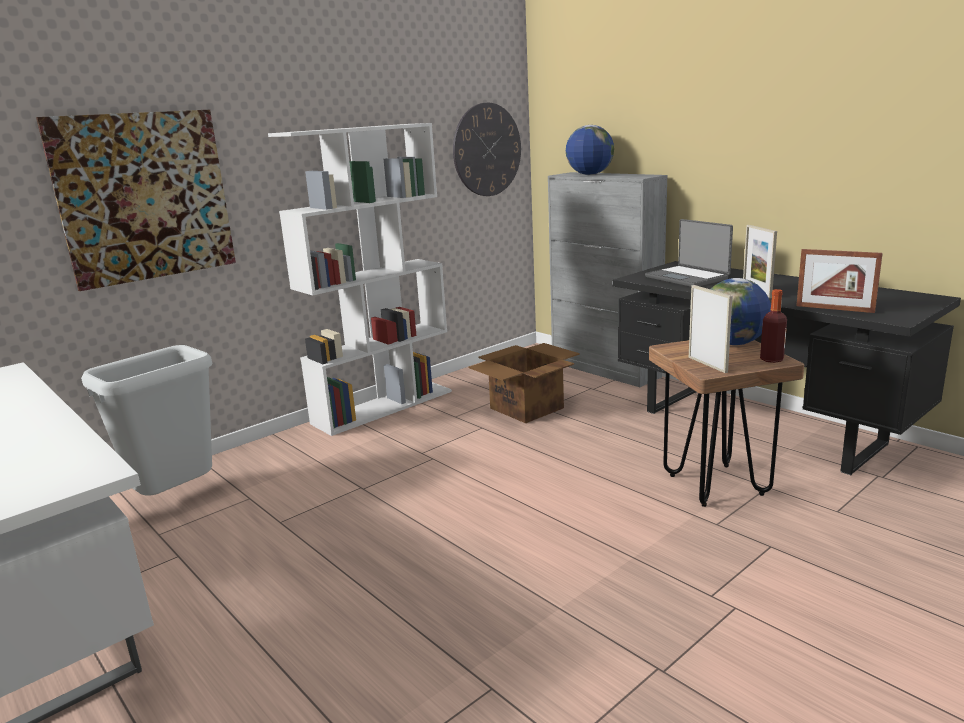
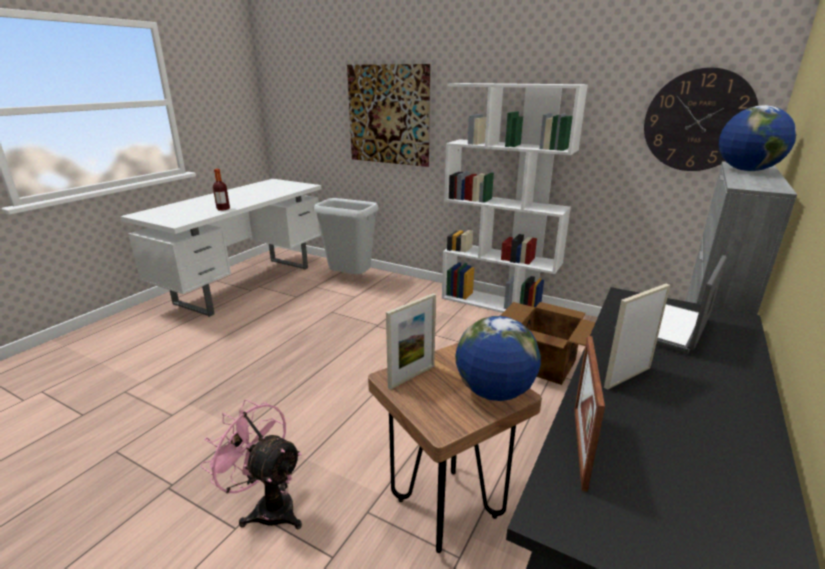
camera: 70 degrees right, 5 degrees up
bottle [760,289,787,363] -> bottle moved to [213,169,230,211]
none -> pink fan [200,399,302,529]

